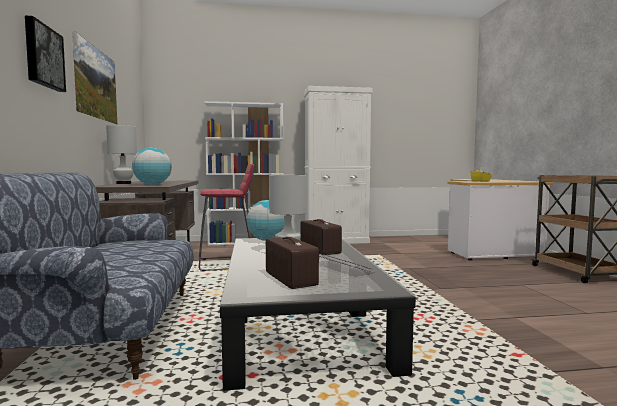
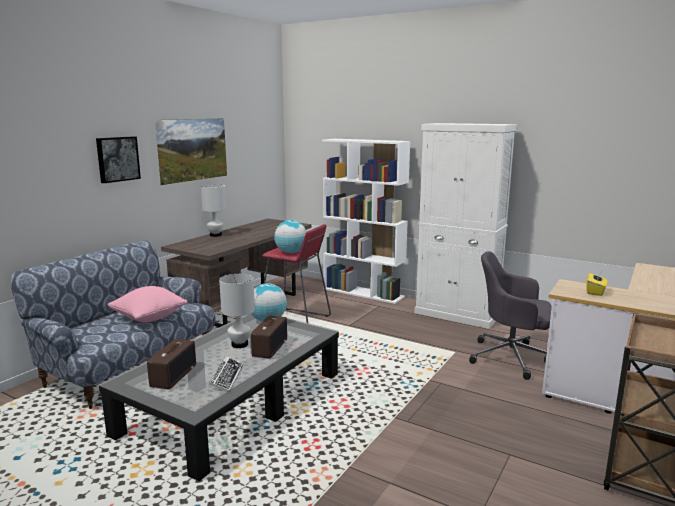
camera: 40 degrees right, 10 degrees up
globe [132,148,172,185] -> globe moved to [274,220,307,253]
none -> pink pillow [108,286,188,322]
none -> grey office chair [469,251,552,380]

